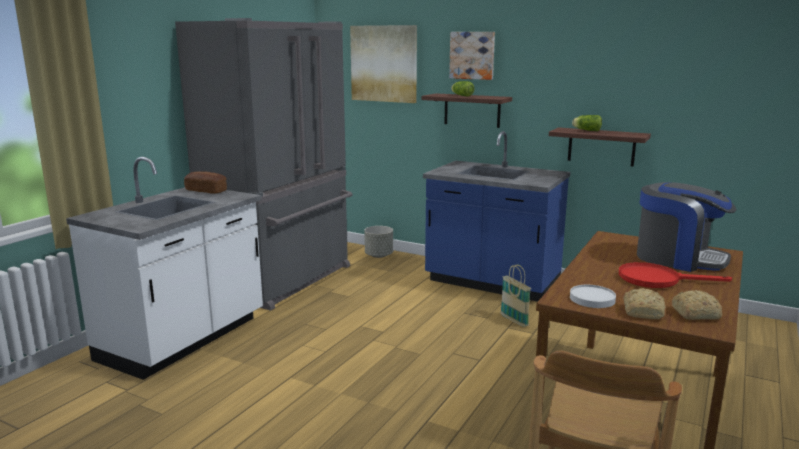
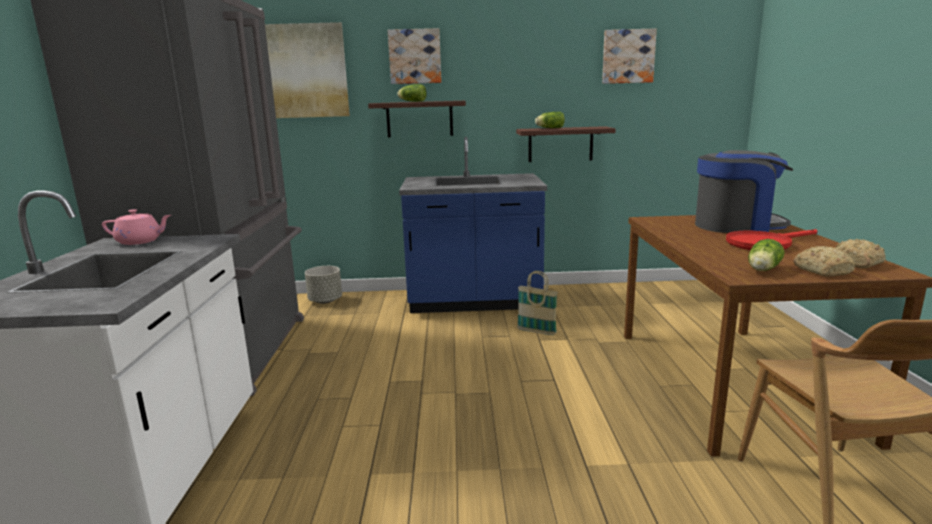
camera: 30 degrees left, 0 degrees up
bread [184,172,227,194] -> pink teapot [102,209,171,245]
white plate [570,285,616,308] -> lettuce [748,239,785,271]
none -> picture [602,29,657,84]

